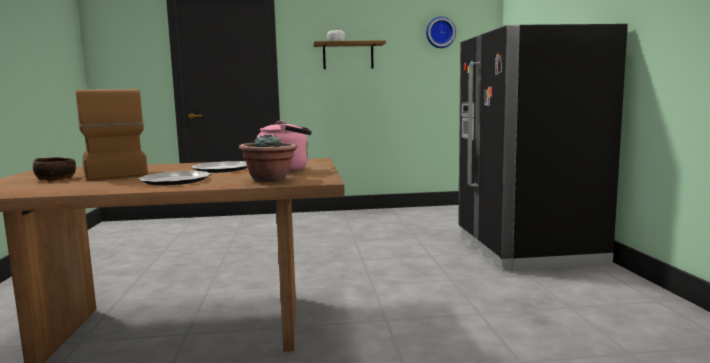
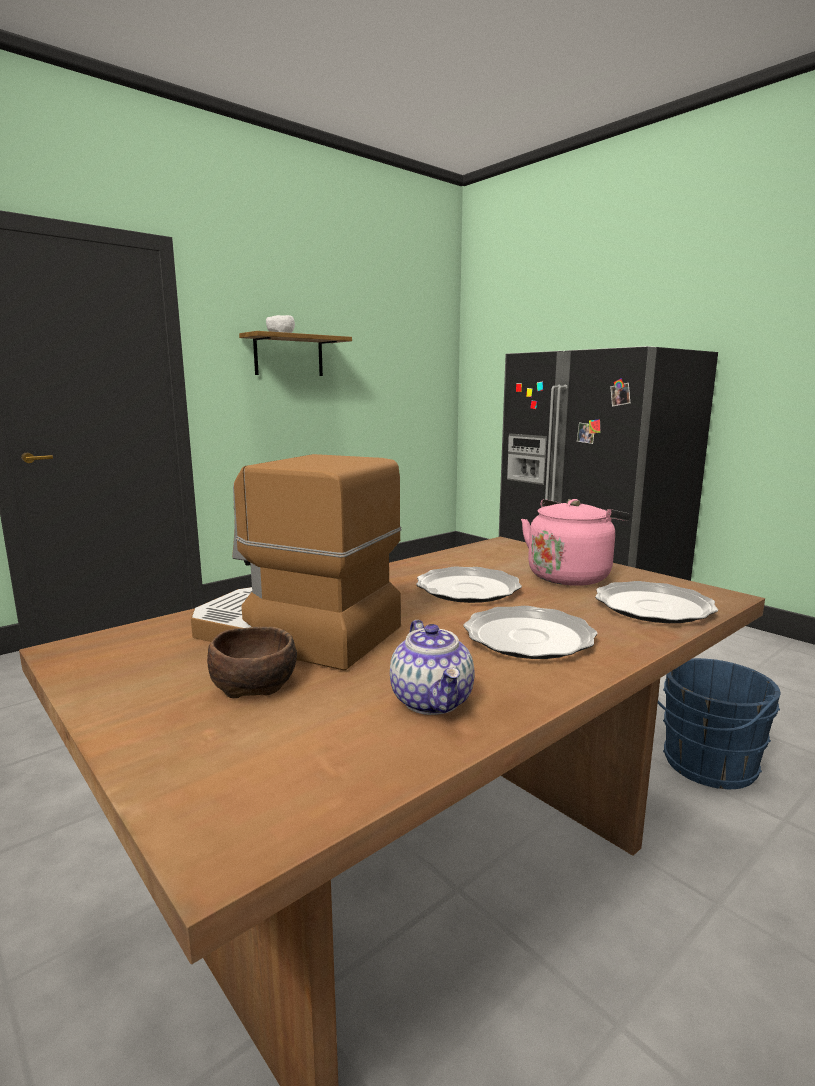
camera: 35 degrees left, 5 degrees up
potted plant [239,134,297,183] -> plate [595,581,718,623]
wall clock [426,17,456,48] -> none
none -> teapot [390,620,475,715]
none -> blue bucket [658,658,780,789]

